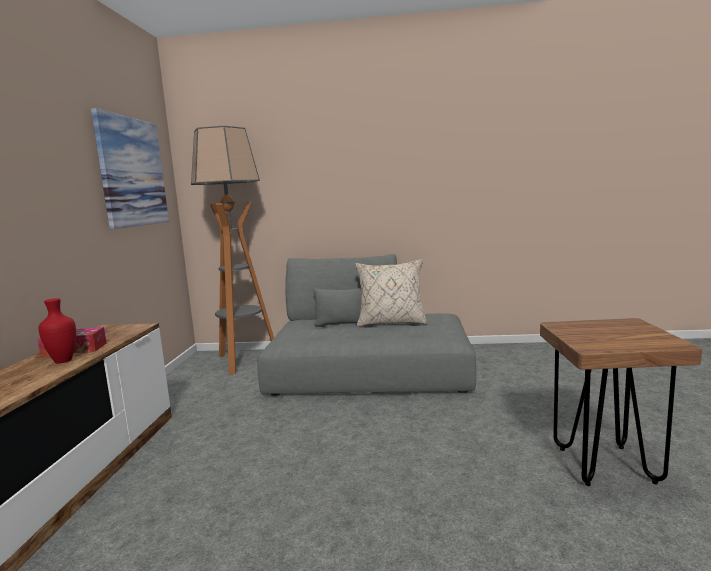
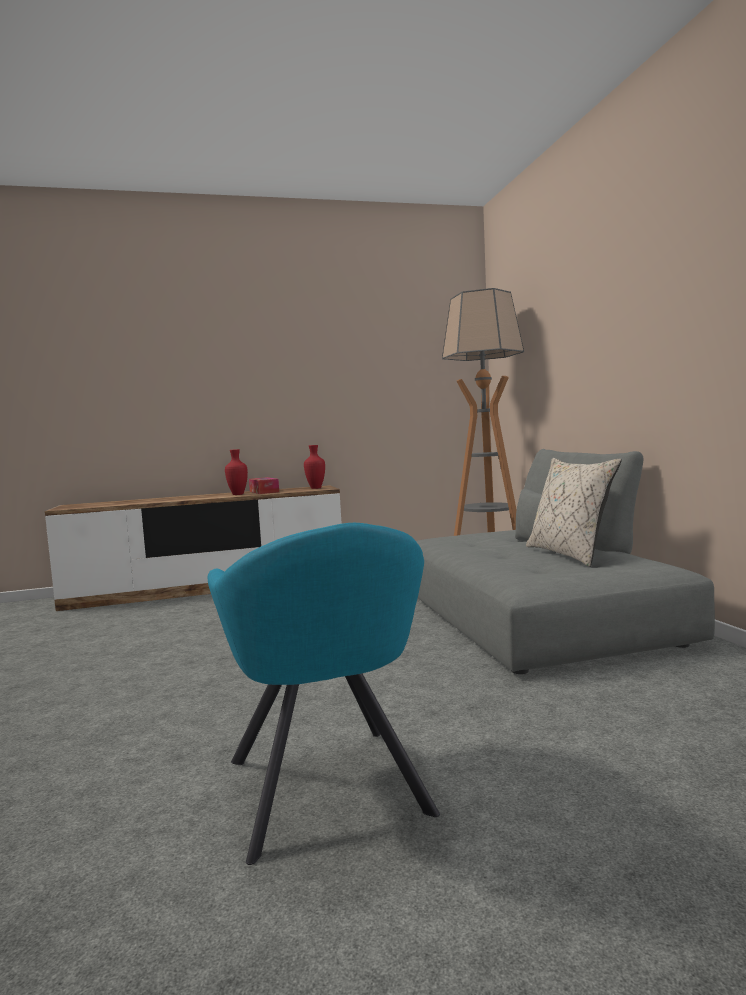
camera: 70 degrees right, 5 degrees down
picture [91,108,169,229] -> none
brown stool [540,318,702,486] -> turquoise armchair [208,523,440,865]
none -> red vase [304,445,325,489]

